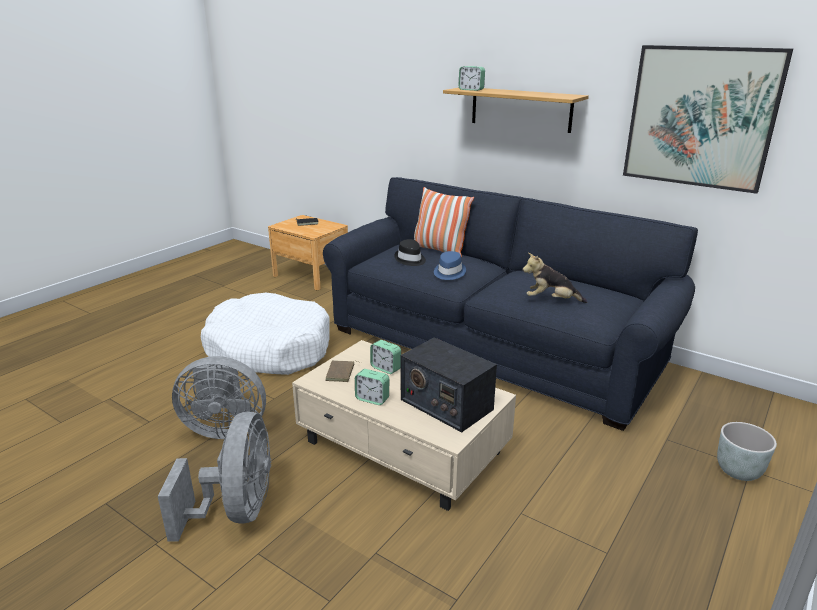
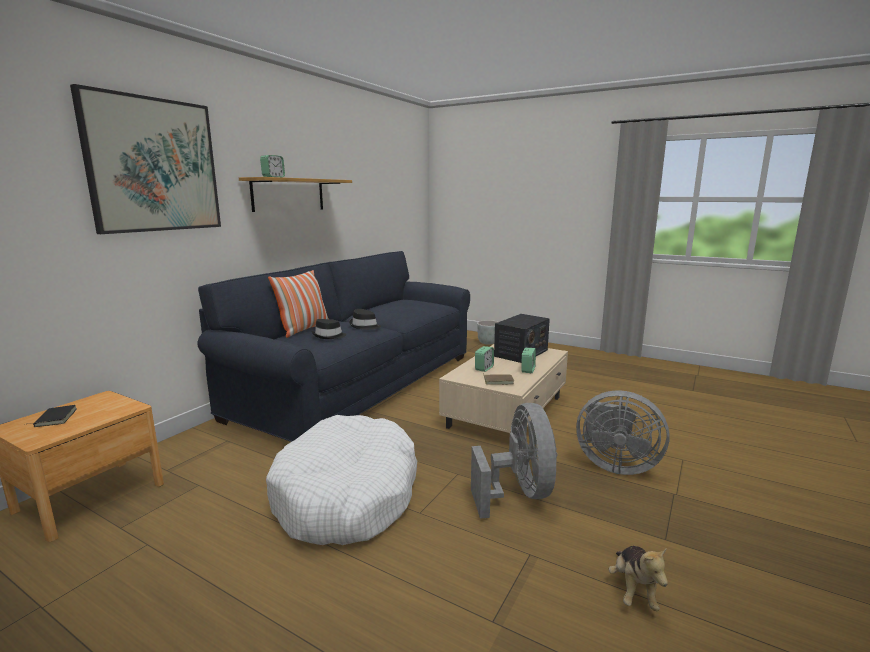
camera: 95 degrees left, 10 degrees down
grey fan [158,412,271,542] -> grey fan turned 150 degrees counterclockwise [576,390,670,475]
blue hat [434,251,466,280] -> black hat [349,309,381,330]
plush toy [523,252,587,303] -> plush toy moved to [609,546,668,611]
picture [623,45,793,194] -> picture moved to [70,84,221,234]

